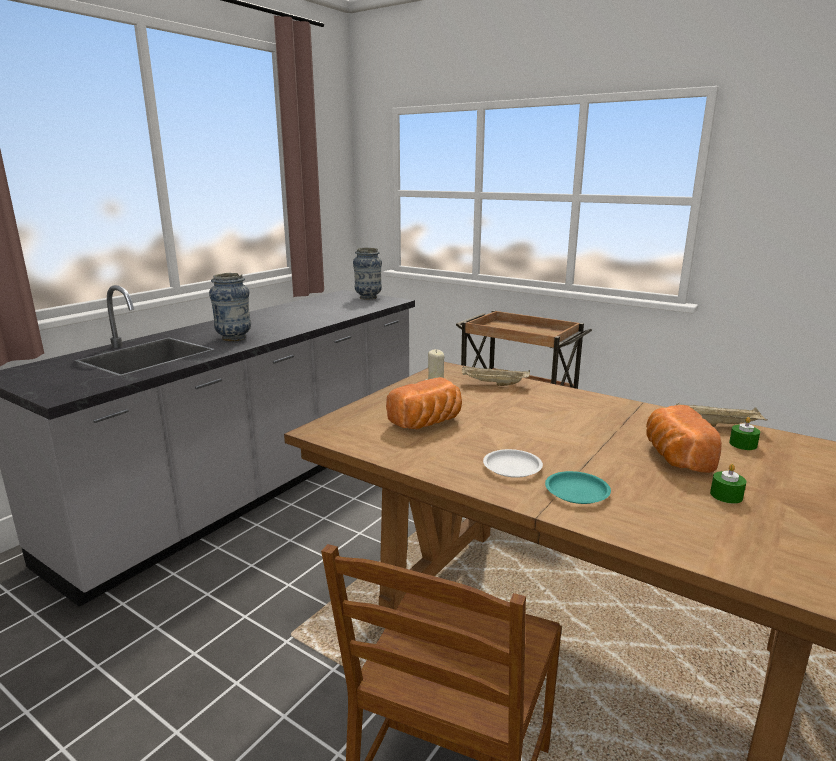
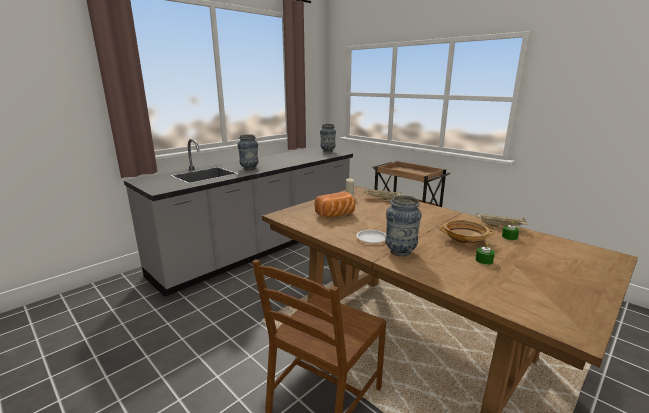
camera: 10 degrees right, 0 degrees up
turquoise plate [545,471,611,504] -> vase [385,195,422,257]
bread [646,405,722,473] -> beige bowl [439,220,494,245]

